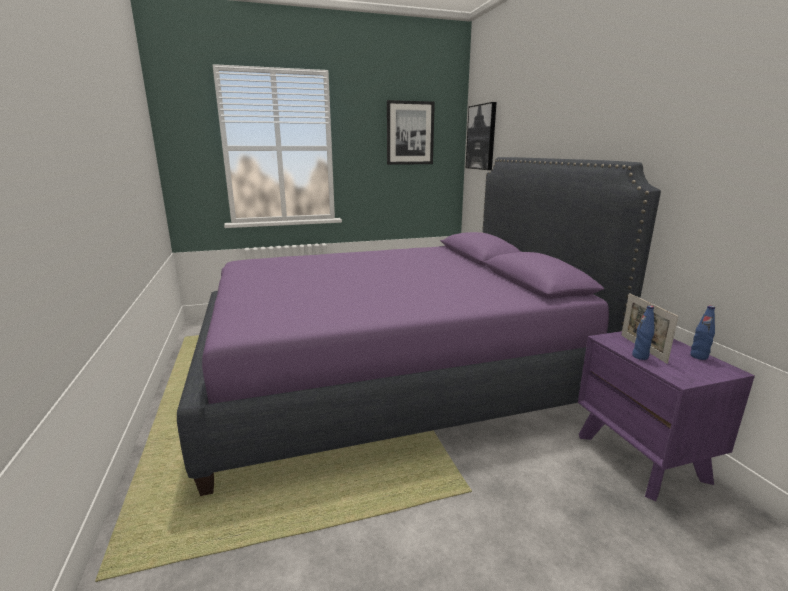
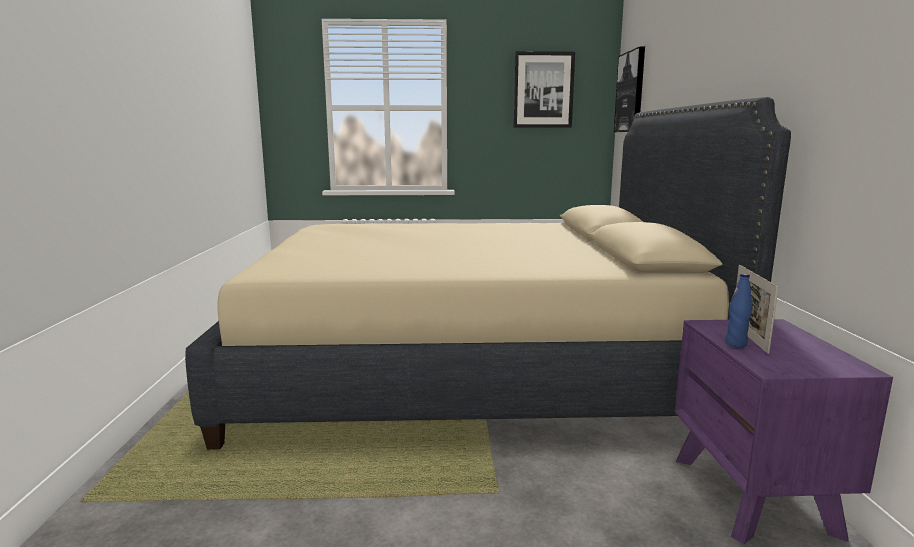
camera: 15 degrees right, 5 degrees down
purple bed [177,157,661,496] -> beige bed [185,97,791,450]
blue bottle [690,305,715,360] -> none

